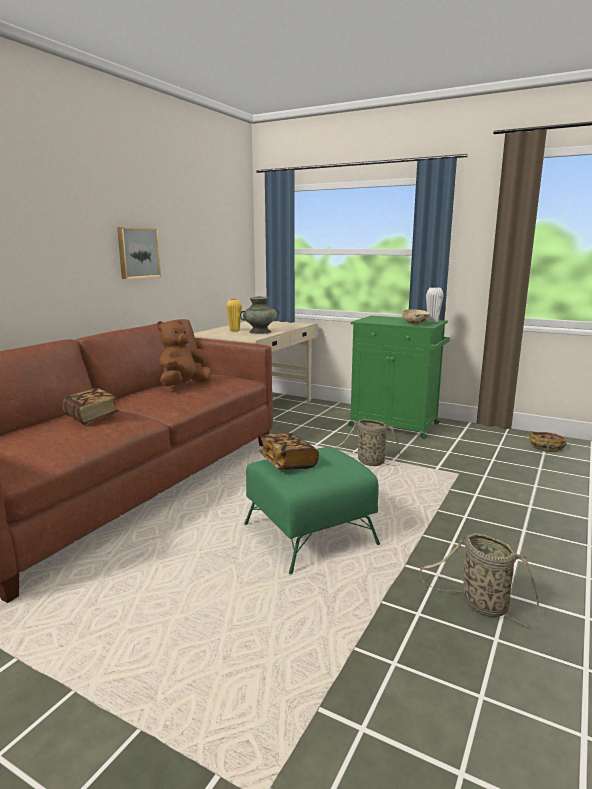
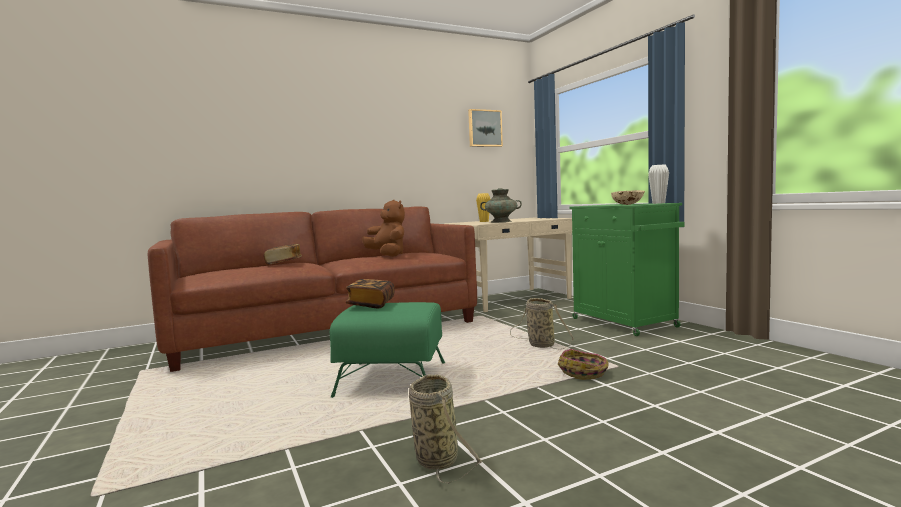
camera: 35 degrees right, 10 degrees down
picture [117,227,161,279] -> picture moved to [468,109,503,147]
brown plush toy [157,320,212,386] -> brown plush toy turned 75 degrees clockwise [362,200,405,257]
basket [529,431,567,452] -> basket moved to [558,349,609,380]

